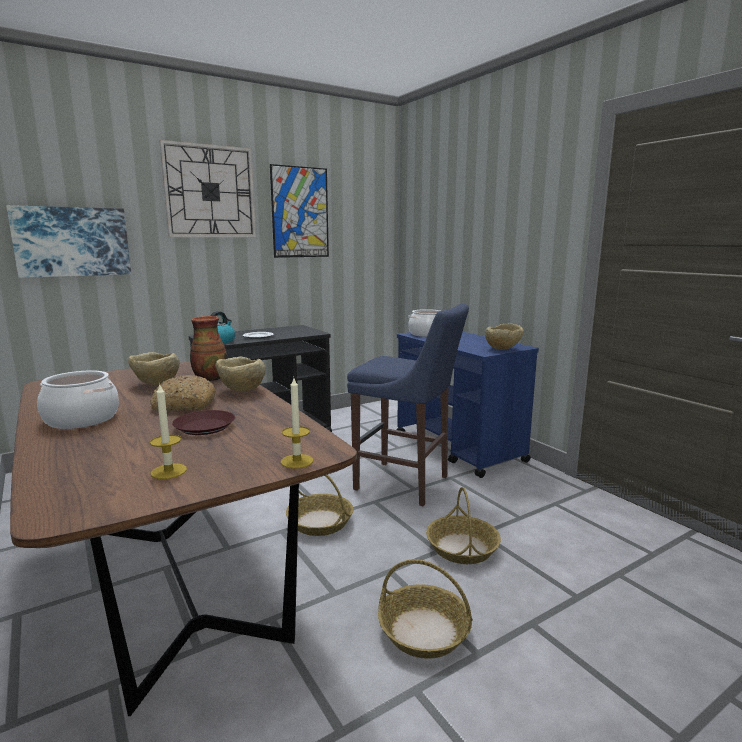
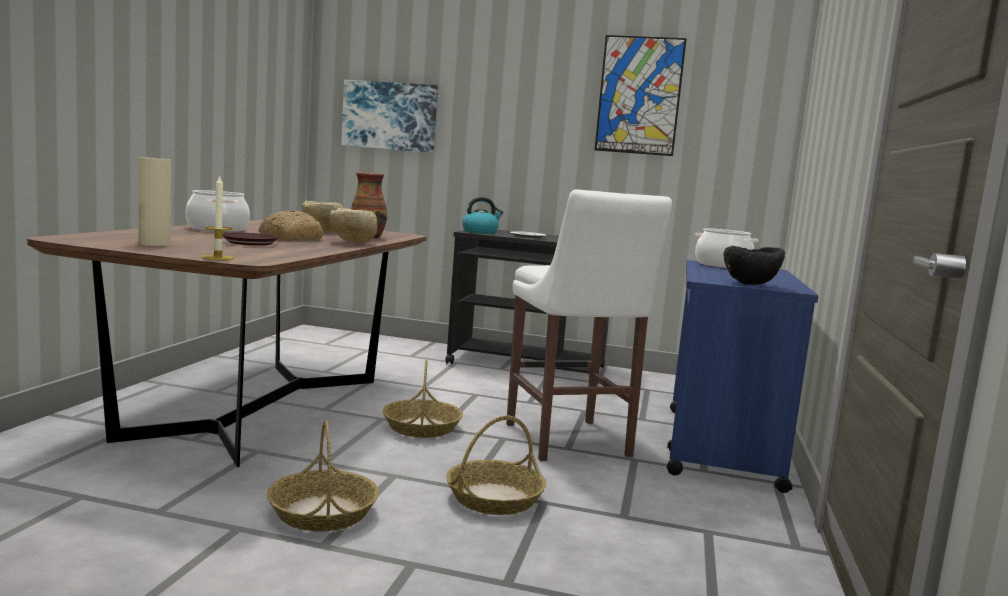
camera: 45 degrees right, 5 degrees down
candle [150,383,187,479] -> beige vase [139,157,171,246]
wall clock [159,140,256,237] -> none
blue stool [347,303,469,506] -> white stool [506,189,672,461]
beige bowl [485,323,524,350] -> black bowl [724,246,785,285]

